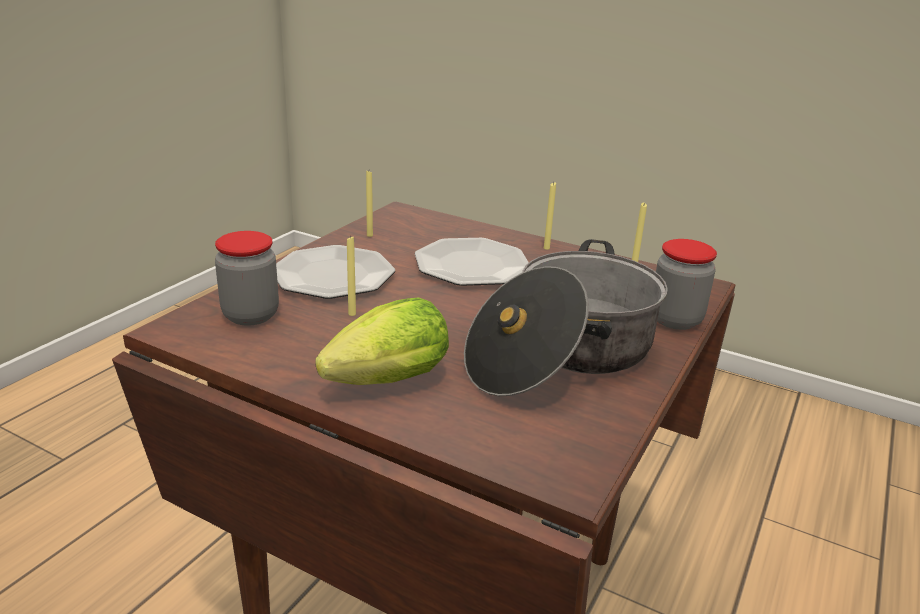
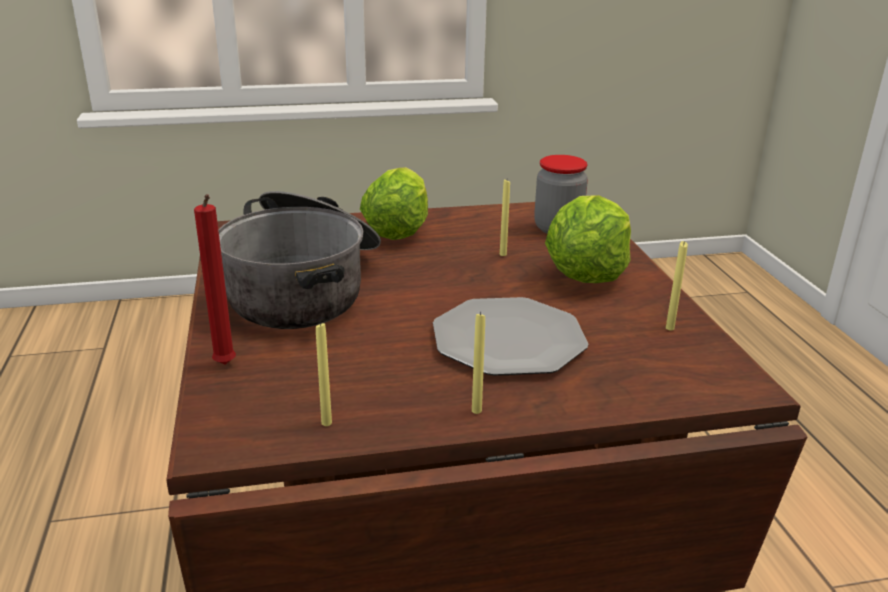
camera: 140 degrees right, 0 degrees up
plate [276,245,395,299] -> lettuce [545,195,631,283]
jar [656,239,717,330] -> red candle [194,194,236,364]

